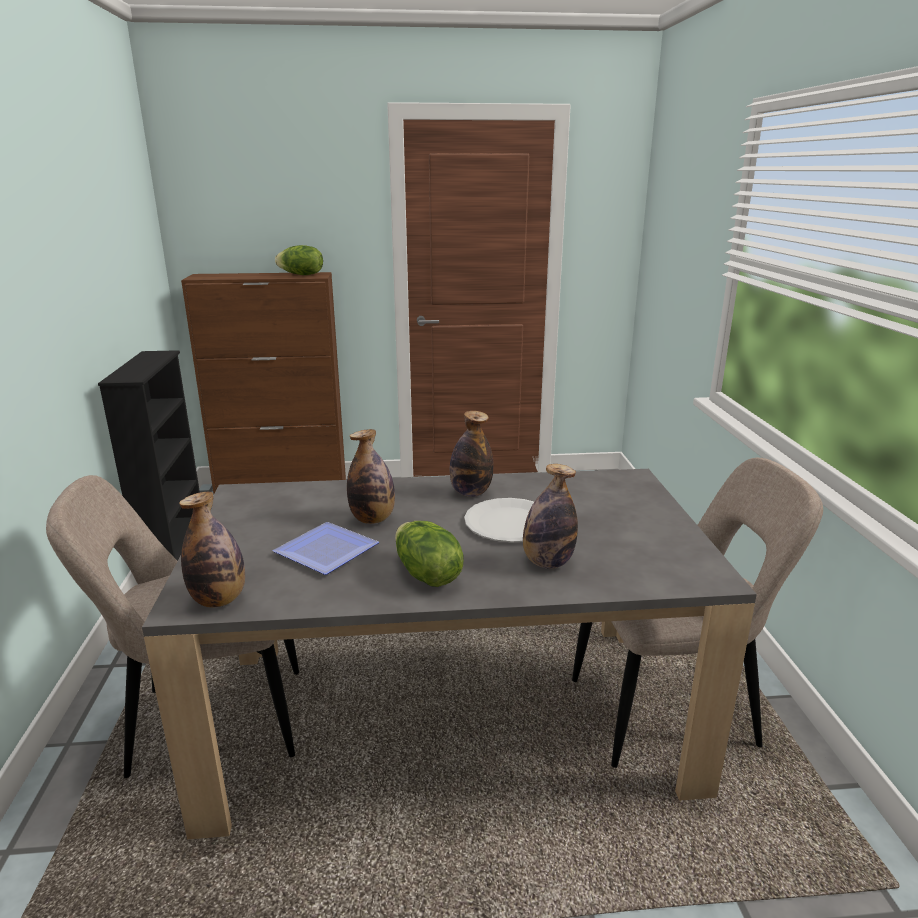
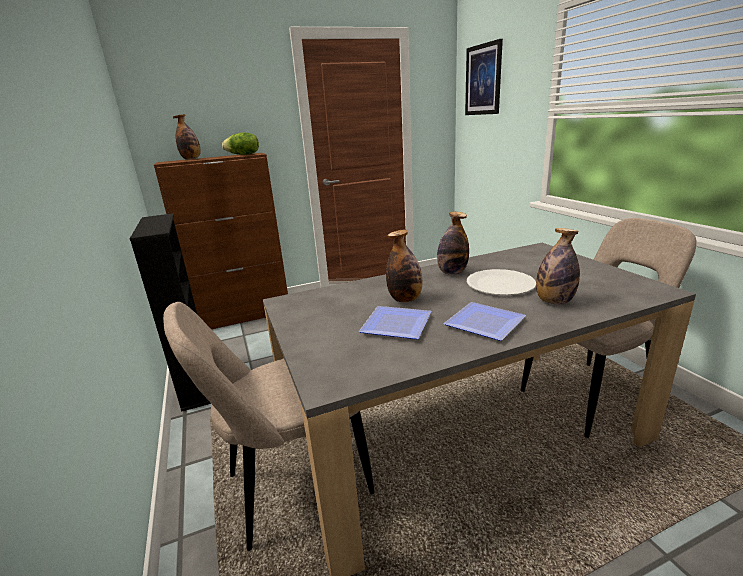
camera: 15 degrees left, 0 degrees up
bottle [179,492,245,608] -> bottle moved to [173,114,201,160]
lettuce [395,521,463,587] -> plate [443,302,526,341]
none -> picture [465,39,503,115]

